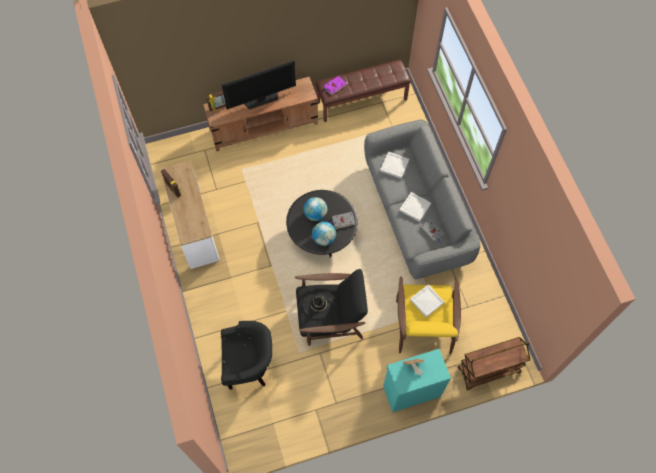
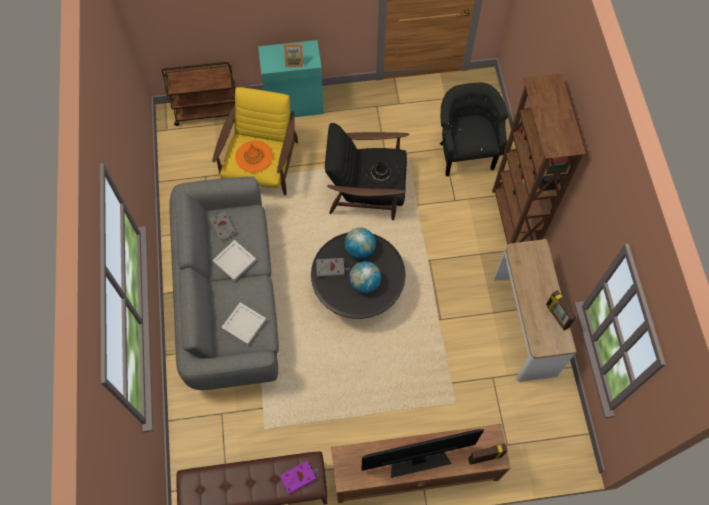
camera: 170 degrees left, 0 degrees up
black armchair [221,321,272,390] -> black armchair turned 75 degrees clockwise [440,83,508,176]
white tray [410,284,444,317] -> orange hat [235,140,273,173]
none -> brown bookcase [492,74,586,245]

